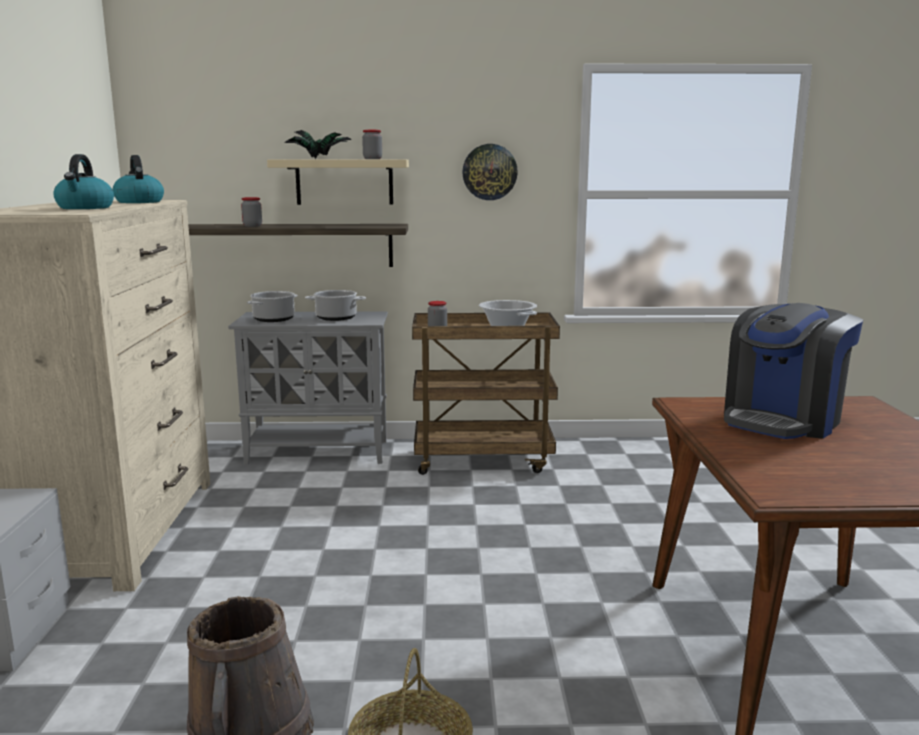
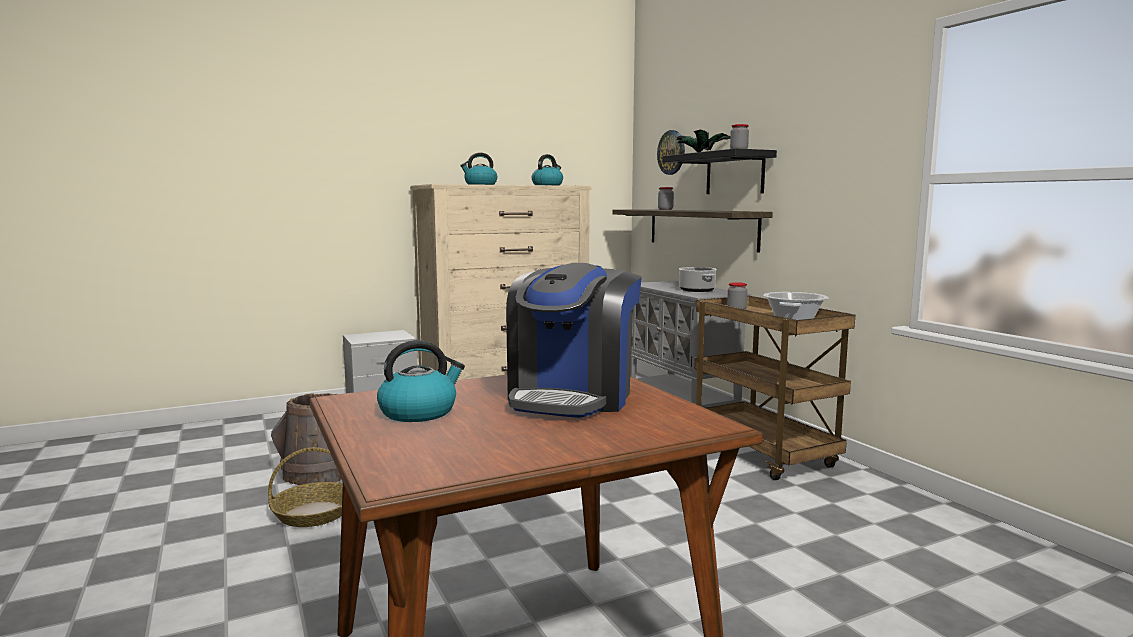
camera: 65 degrees right, 5 degrees down
cooking pot [247,291,297,322] -> none
beige shelf [267,160,409,205] -> black shelf [662,148,777,194]
wall clock [462,144,518,200] -> wall clock moved to [657,130,685,175]
coffee machine [724,303,863,439] -> coffee machine turned 90 degrees counterclockwise [506,263,642,418]
none -> kettle [377,340,465,422]

